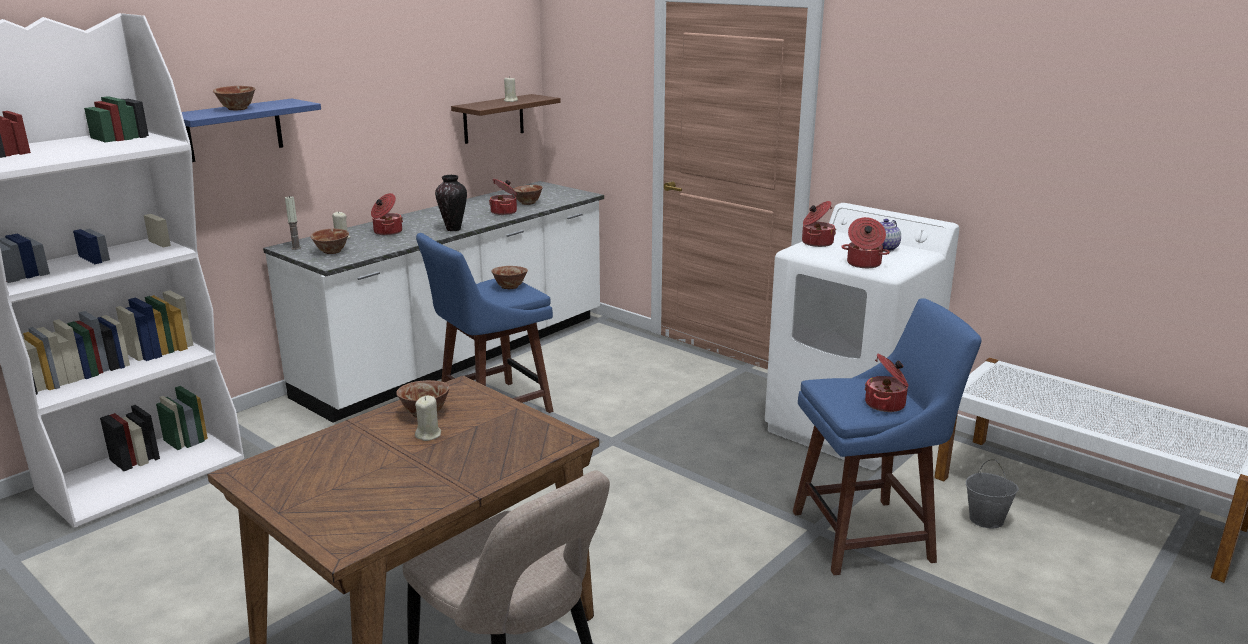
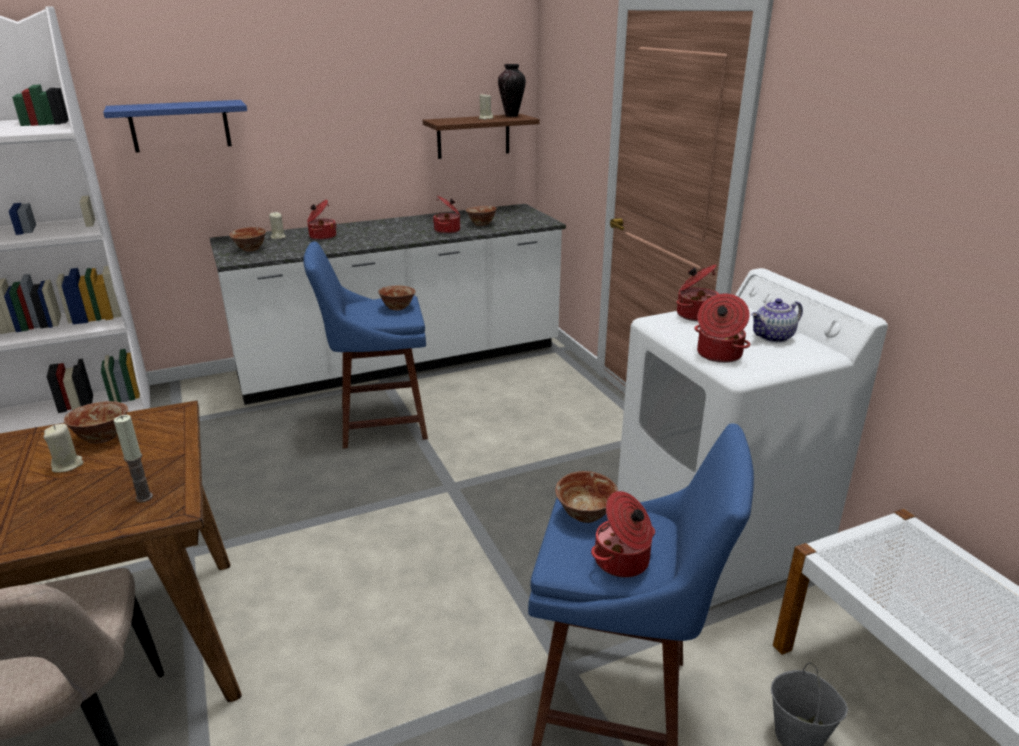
camera: 25 degrees right, 5 degrees up
bowl [213,86,255,111] -> bowl moved to [555,471,618,523]
candle [285,196,301,250] -> candle moved to [114,415,153,502]
vase [435,175,467,231] -> vase moved to [498,64,526,117]

